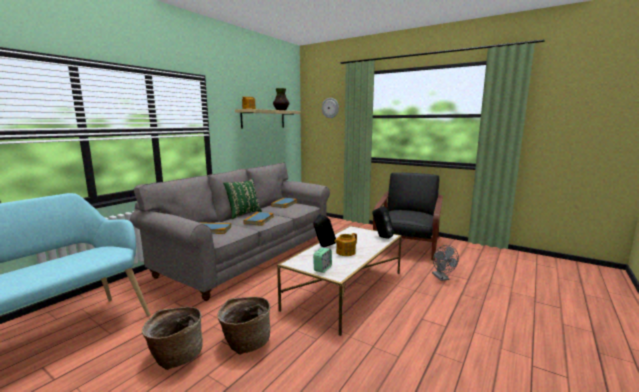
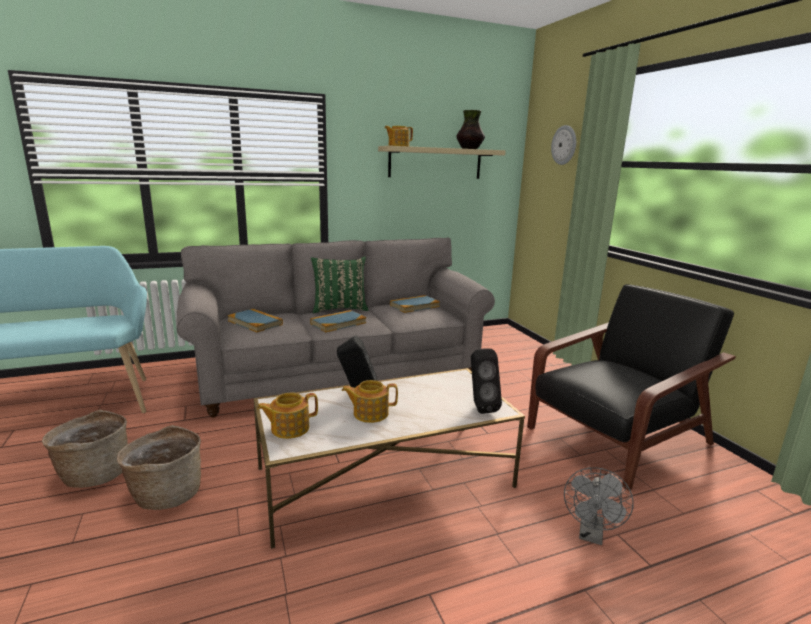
camera: 35 degrees right, 5 degrees up
alarm clock [313,248,332,273] -> teapot [257,393,318,439]

